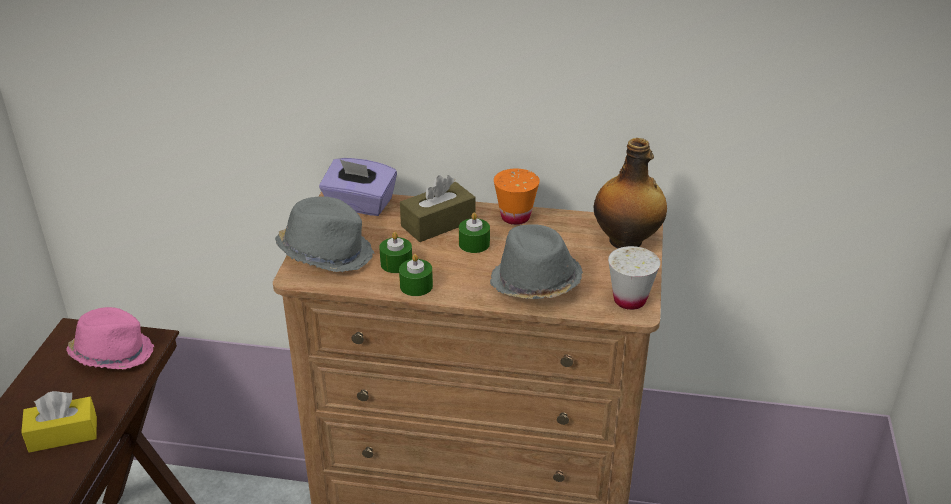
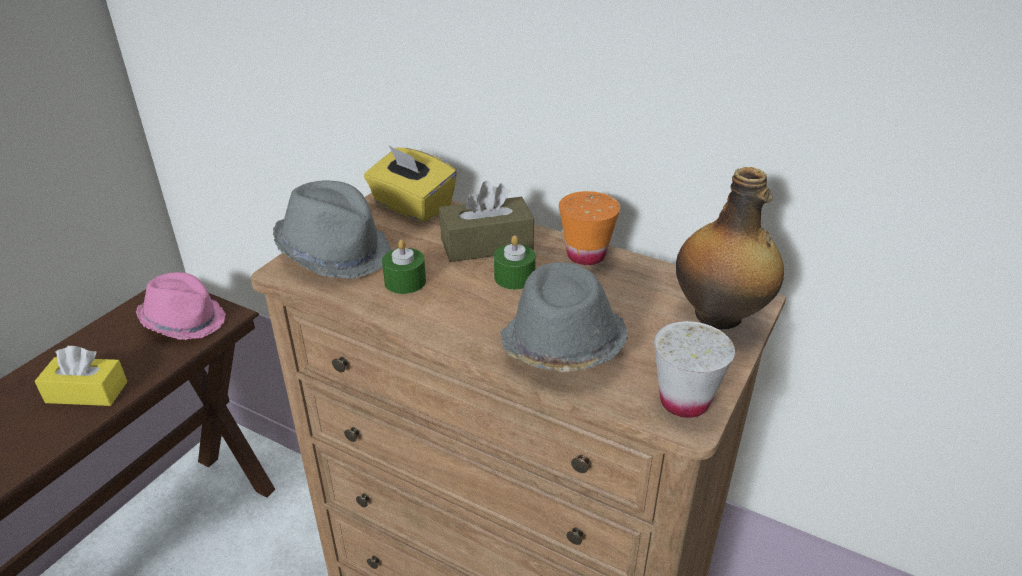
camera: 20 degrees right, 0 degrees up
purple tissue box [319,158,397,216] -> yellow tissue box [364,146,457,222]
green candle [399,254,433,296] -> none

